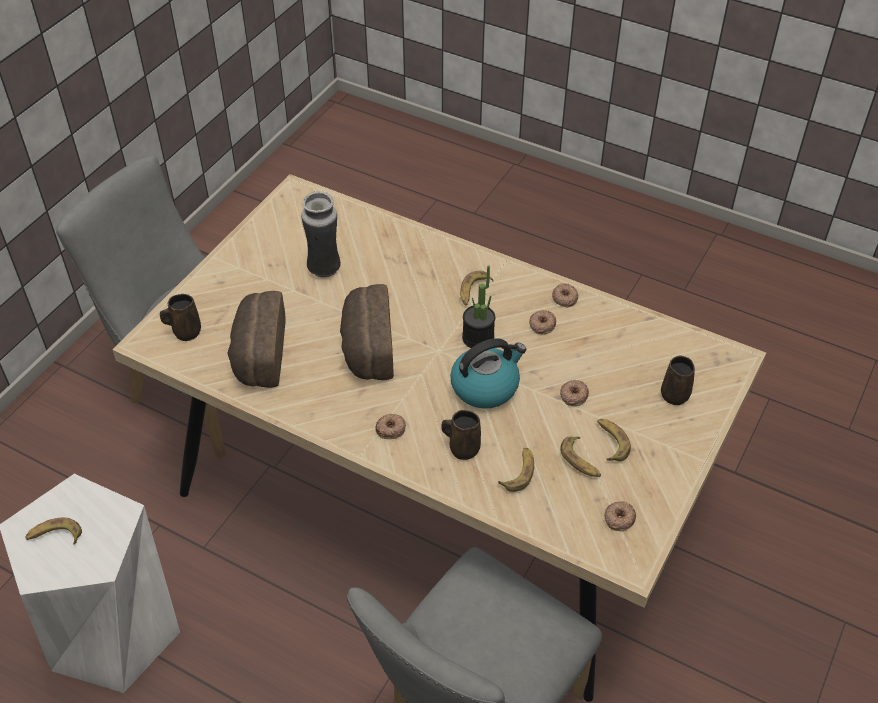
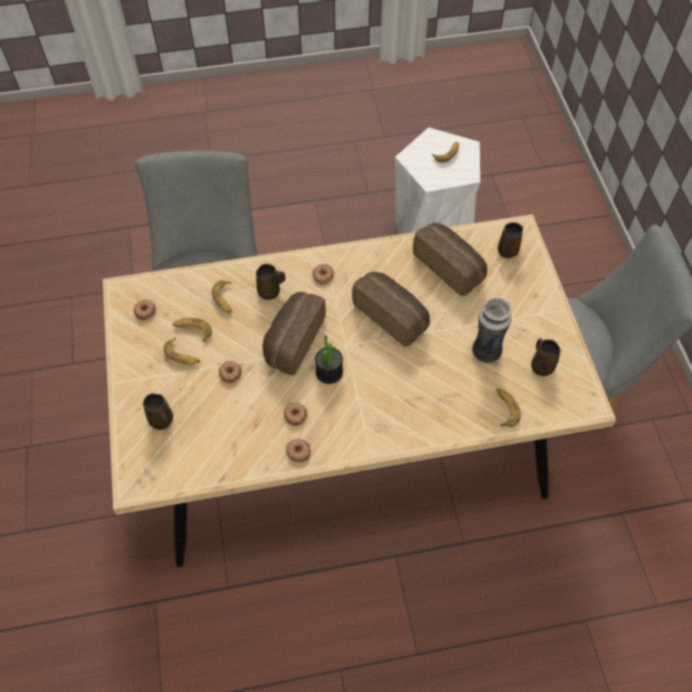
camera: 140 degrees right, 10 degrees up
kettle [450,338,526,409] -> bread [263,292,326,375]
banana [460,271,493,306] -> banana moved to [496,389,521,427]
none -> brown mug [531,338,561,376]

